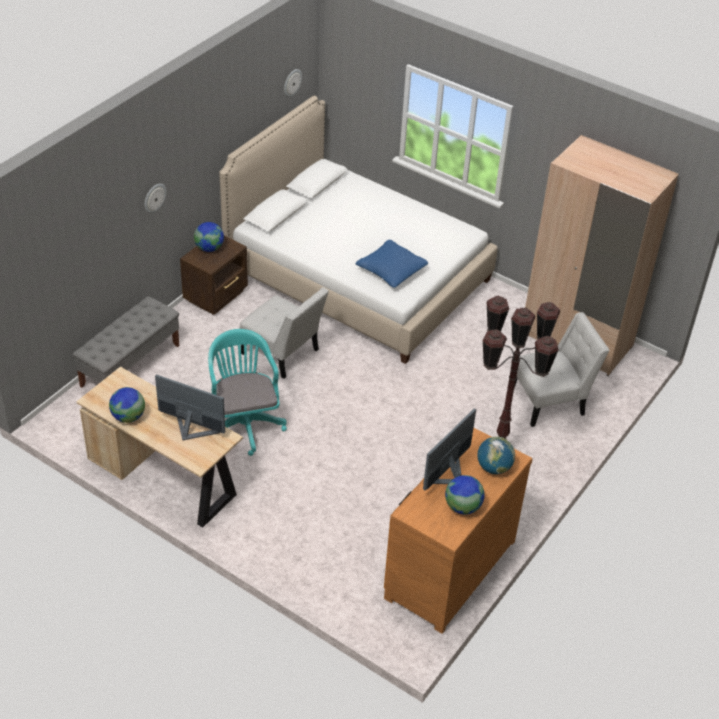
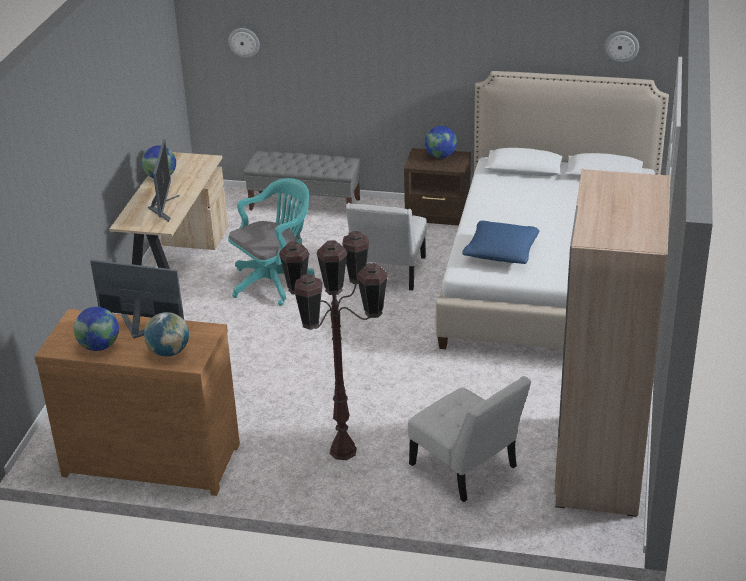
camera: 70 degrees right, 10 degrees down
wall clock [145,184,166,213] -> wall clock moved to [228,28,260,58]

